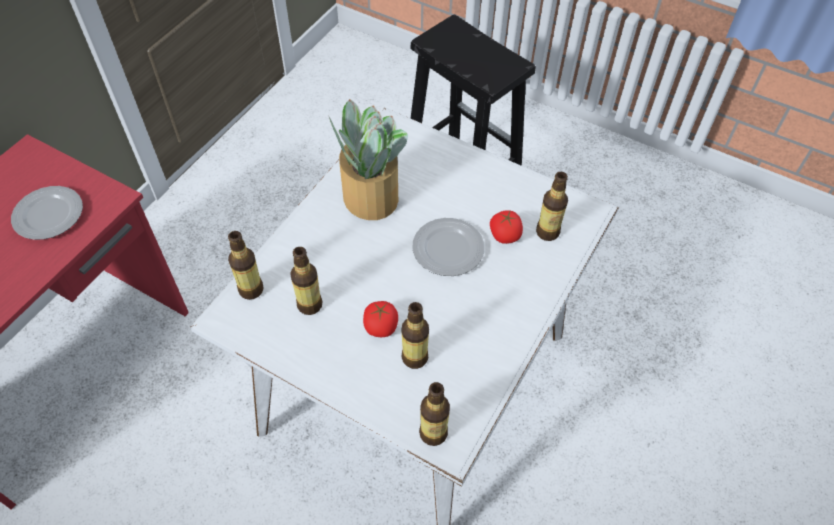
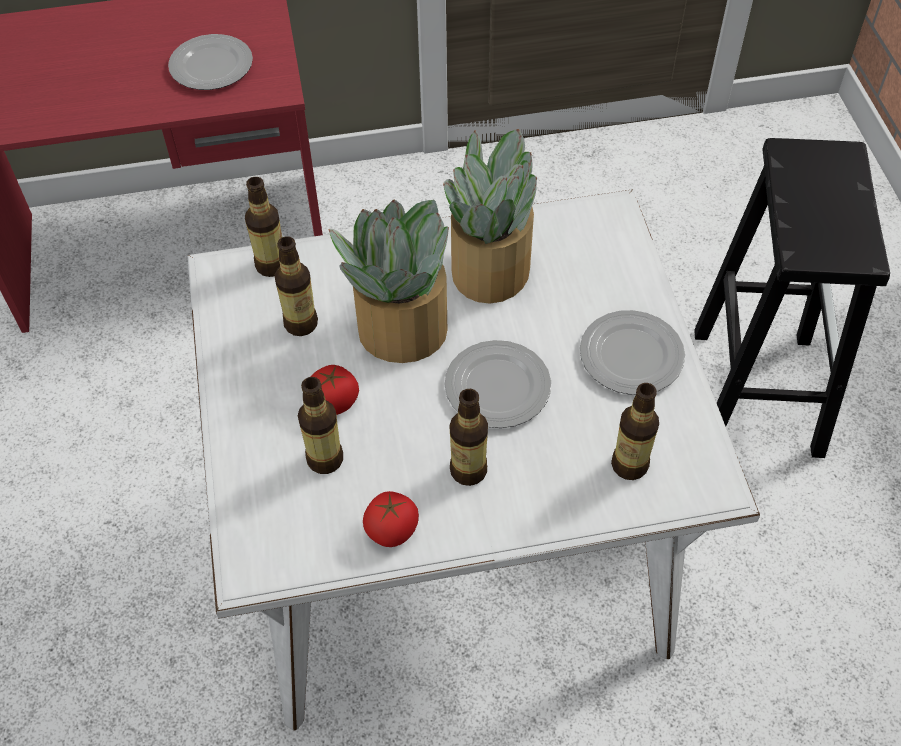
camera: 50 degrees right, 0 degrees up
bottle [419,382,450,446] -> bottle moved to [450,389,488,486]
tomato [490,210,523,244] -> tomato moved to [363,491,419,547]
none -> potted plant [328,200,449,363]
none -> plate [580,310,685,395]

